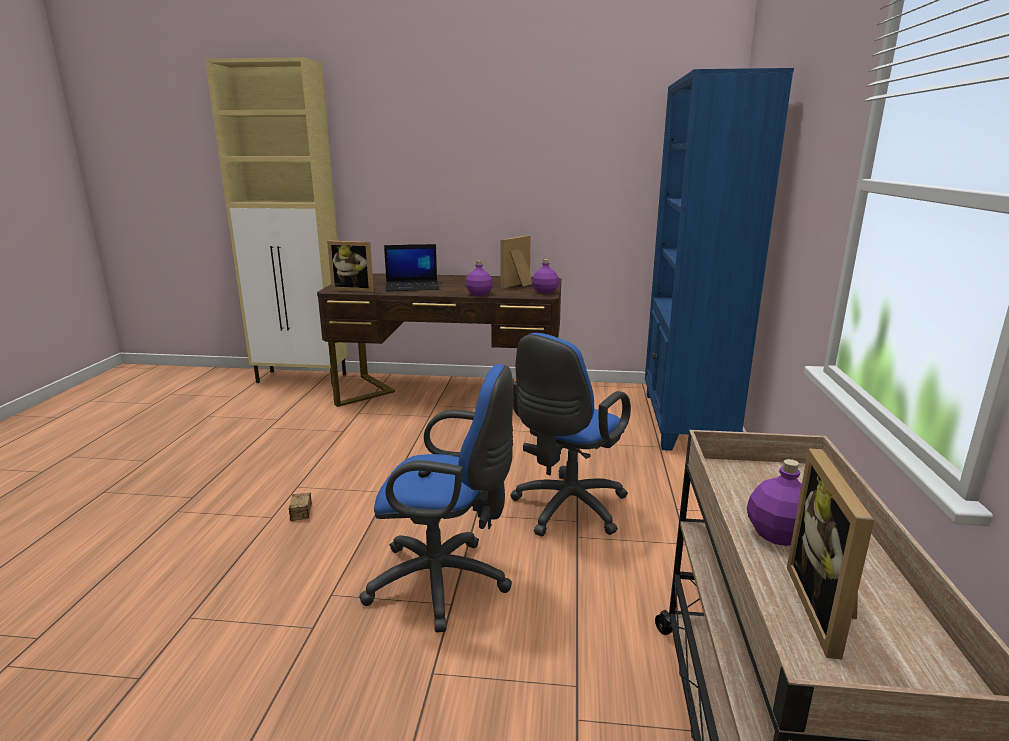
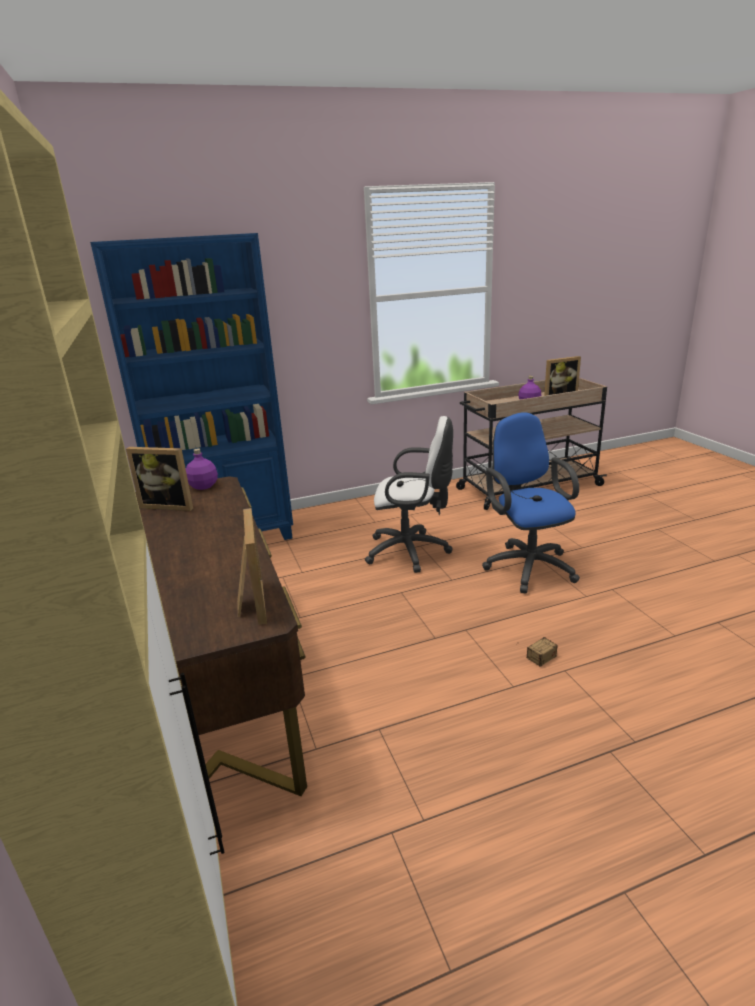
camera: 115 degrees left, 5 degrees up
laptop [384,244,439,292] -> none
purple bottle [466,261,493,296] -> none
blue office chair [510,333,631,537] -> white office chair [365,416,453,573]

